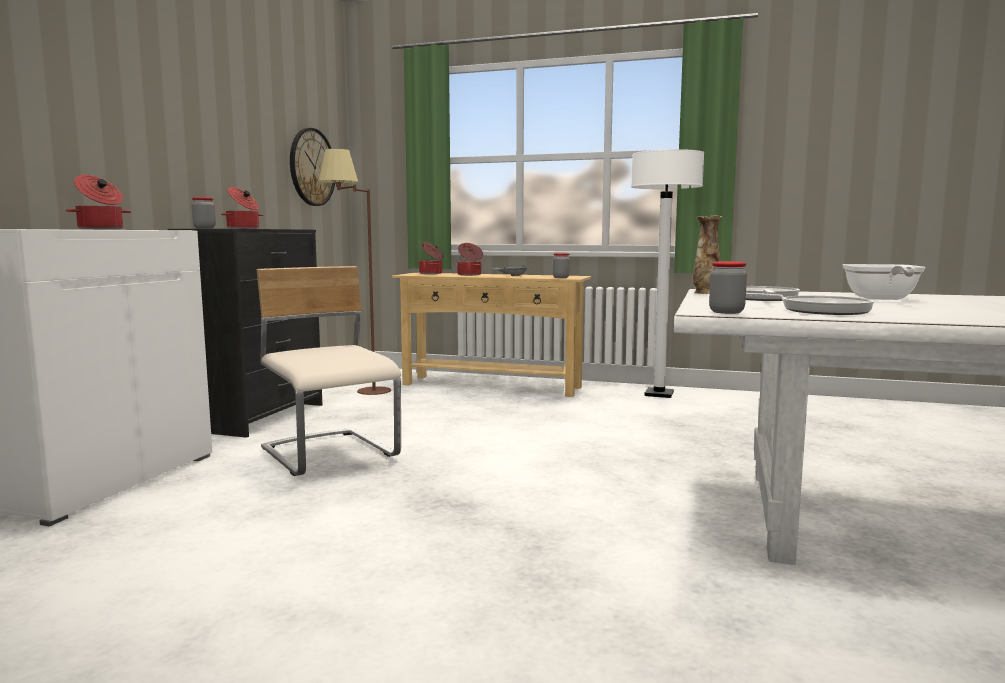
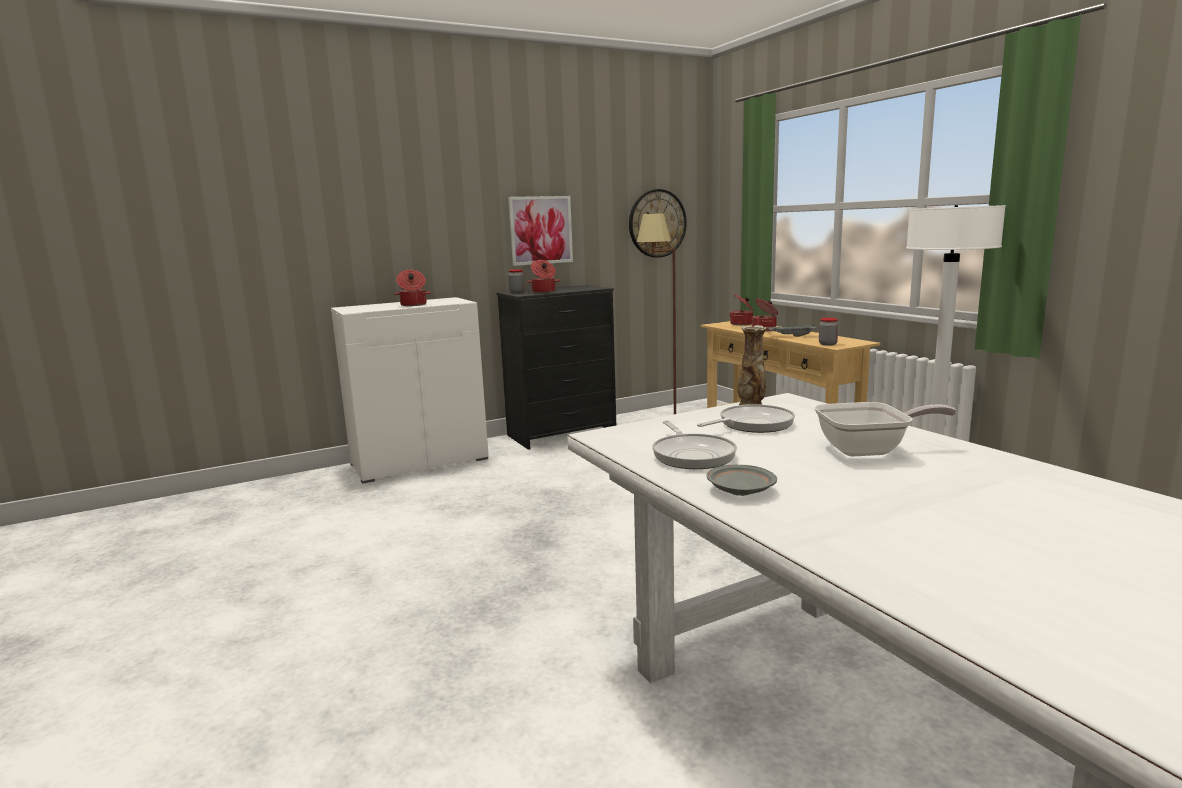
camera: 45 degrees right, 5 degrees up
beige chair [257,266,401,476] -> none
jar [709,261,747,314] -> none
frying pan [842,264,926,300] -> frying pan turned 150 degrees counterclockwise [814,402,956,456]
none -> picture [508,196,573,266]
none -> grey plate [707,465,777,496]

